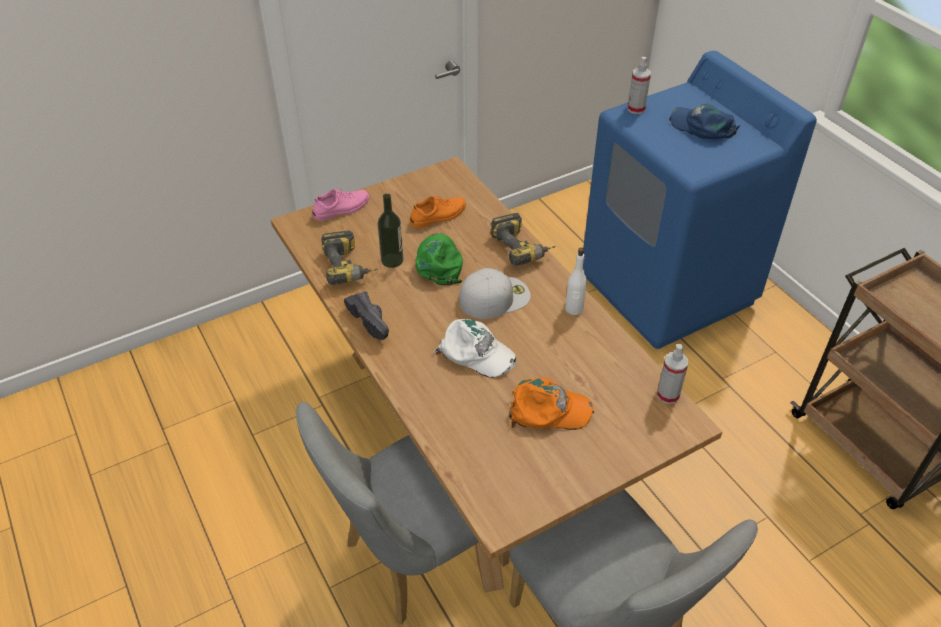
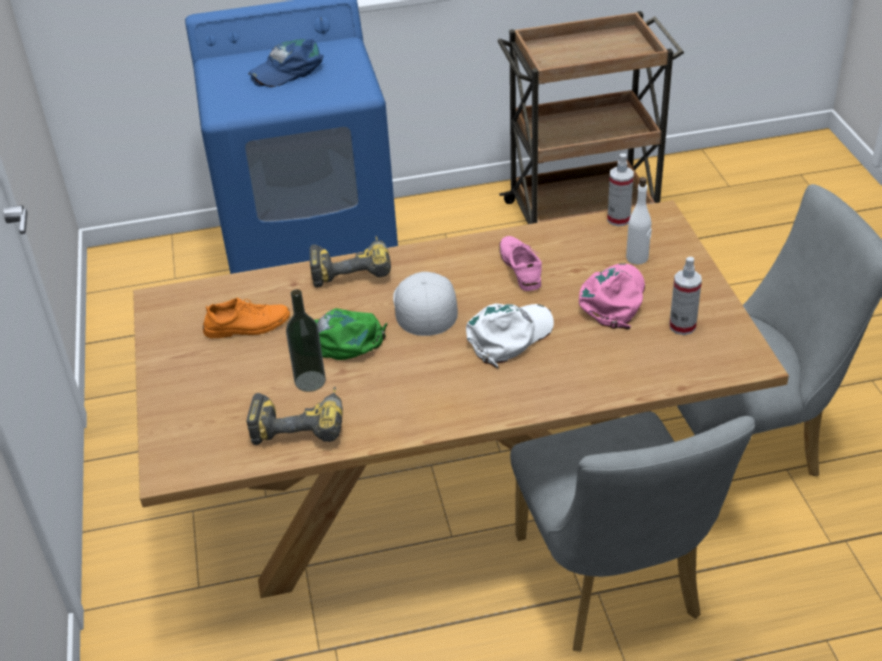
camera: 70 degrees left, 5 degrees down
pink shoe [312,189,370,221] -> pink shoe moved to [499,236,542,291]
black shoe [344,291,389,340] -> none
orange shoe [410,196,466,228] -> orange shoe turned 90 degrees clockwise [203,297,290,338]
orange cap [509,378,594,430] -> pink cap [579,263,645,329]
white bottle [565,248,587,315] -> white bottle moved to [626,177,652,265]
spray bottle [627,57,651,114] -> spray bottle moved to [669,257,702,335]

